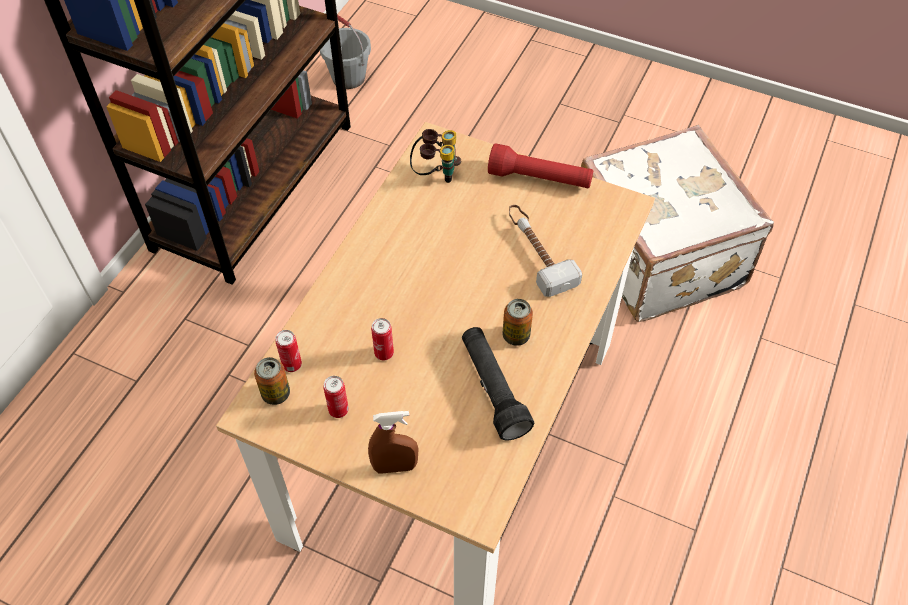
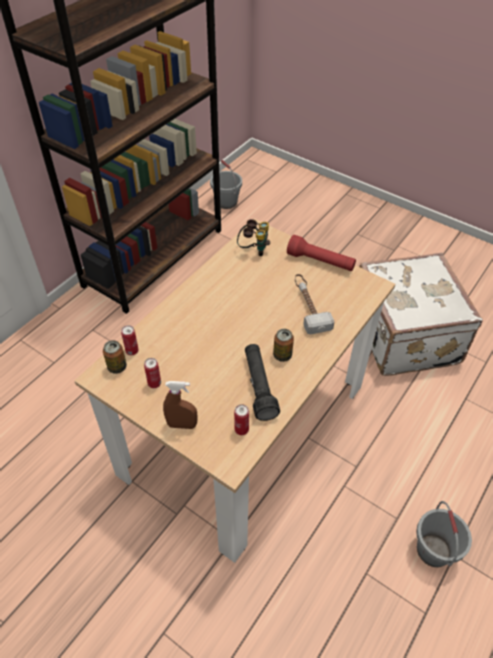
camera: 10 degrees right, 5 degrees down
can [371,318,394,361] -> can moved to [234,404,249,435]
none -> grey bucket [416,501,472,567]

